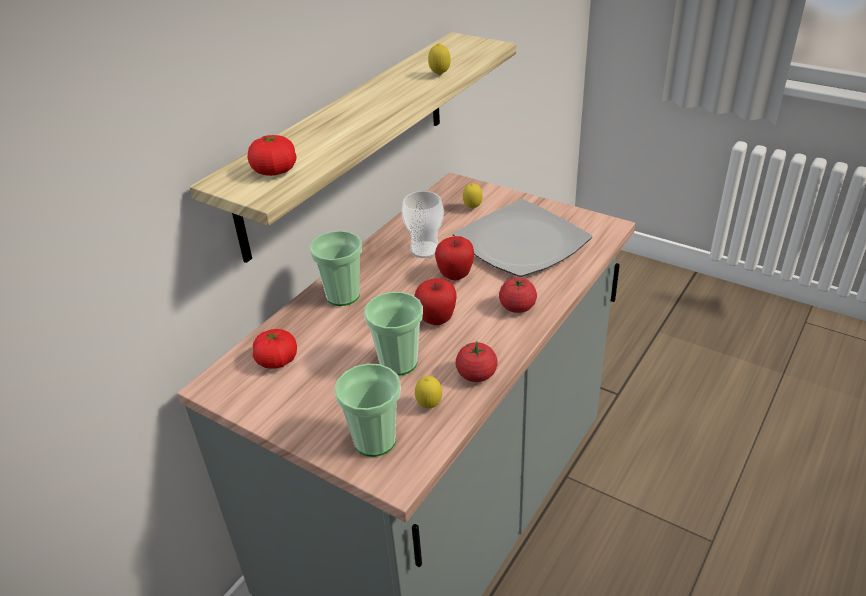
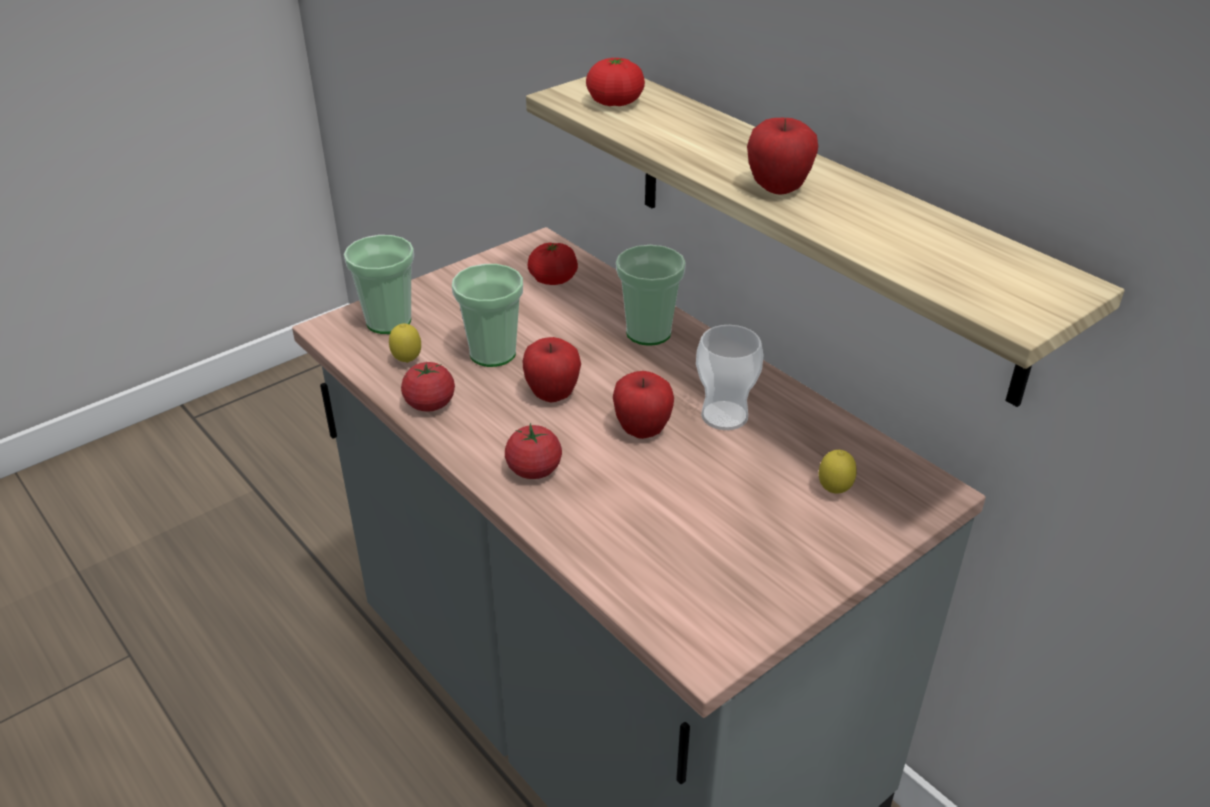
camera: 105 degrees right, 0 degrees up
lemon [428,43,451,75] -> none
plate [453,199,592,277] -> none
none -> apple [747,118,818,195]

